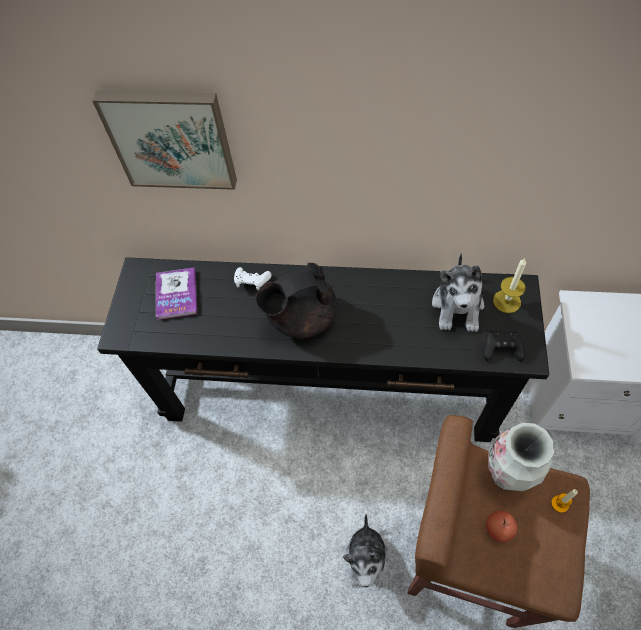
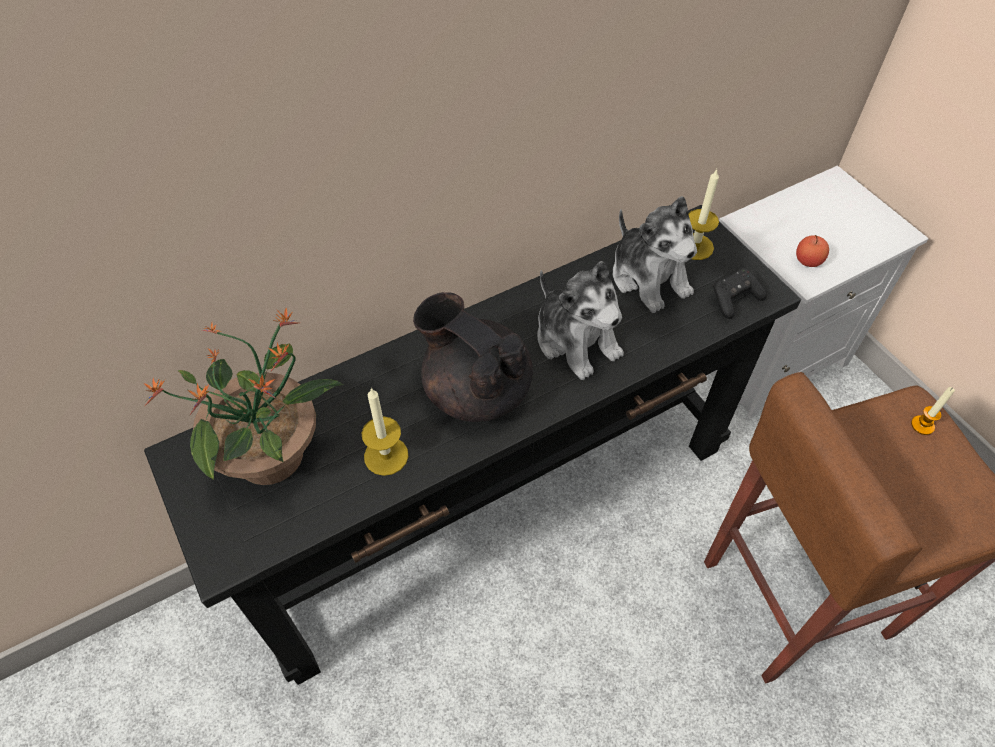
camera: 40 degrees left, 5 degrees down
picture [92,90,237,190] -> none
book [156,268,197,320] -> potted plant [144,308,343,485]
white game controller [234,267,272,290] -> none
black teapot [256,263,337,339] -> black teapot turned 105 degrees clockwise [413,292,533,422]
plush toy [343,514,390,587] -> plush toy moved to [537,261,624,380]
apple [486,510,517,542] -> apple moved to [796,235,829,267]
vase [488,423,554,491] -> none
none -> candle [361,388,409,476]

